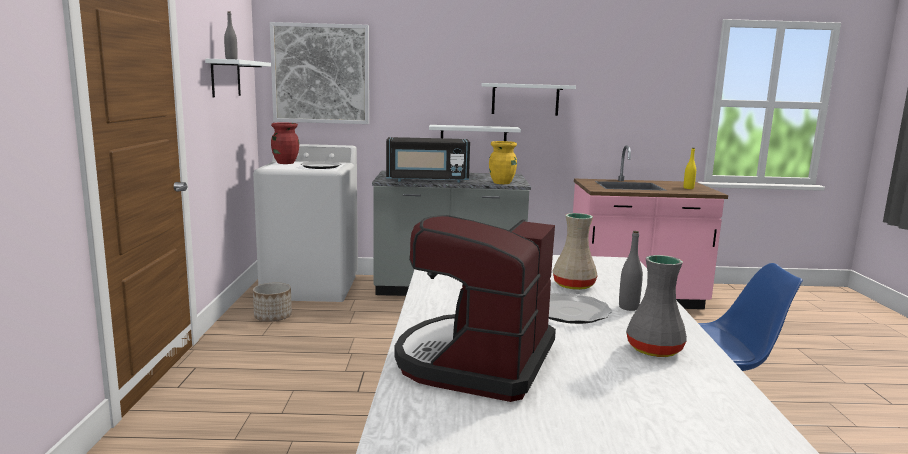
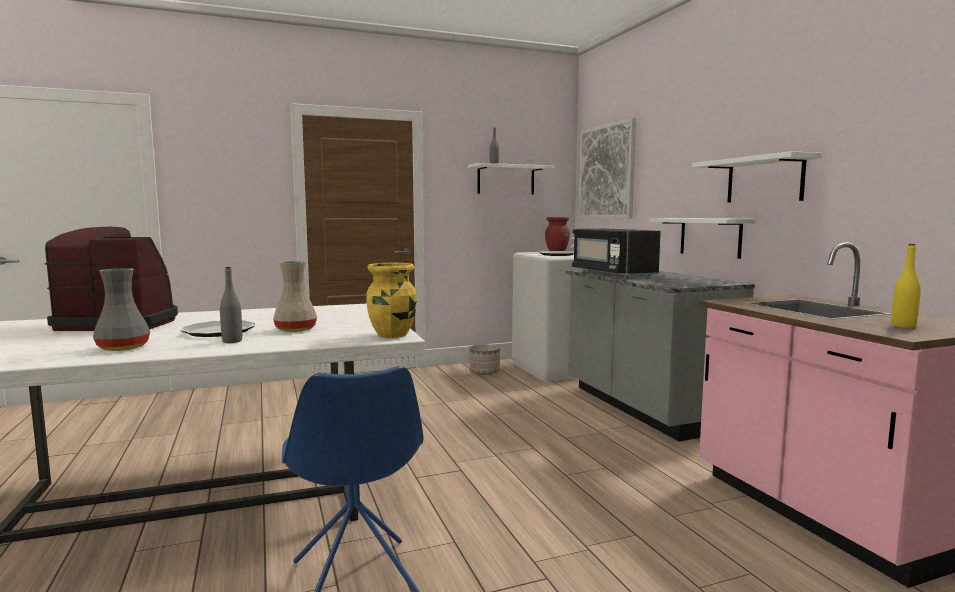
camera: 70 degrees right, 5 degrees down
yellow vase [489,141,517,184] -> yellow vase moved to [366,263,417,338]

